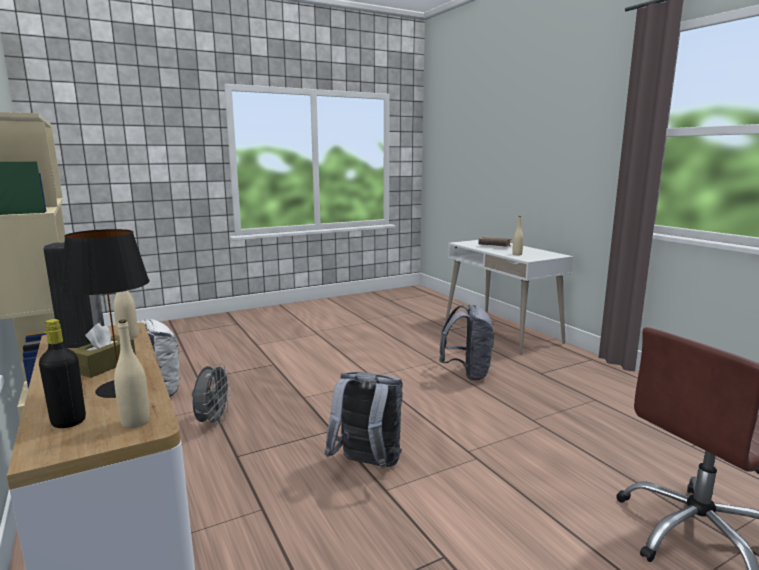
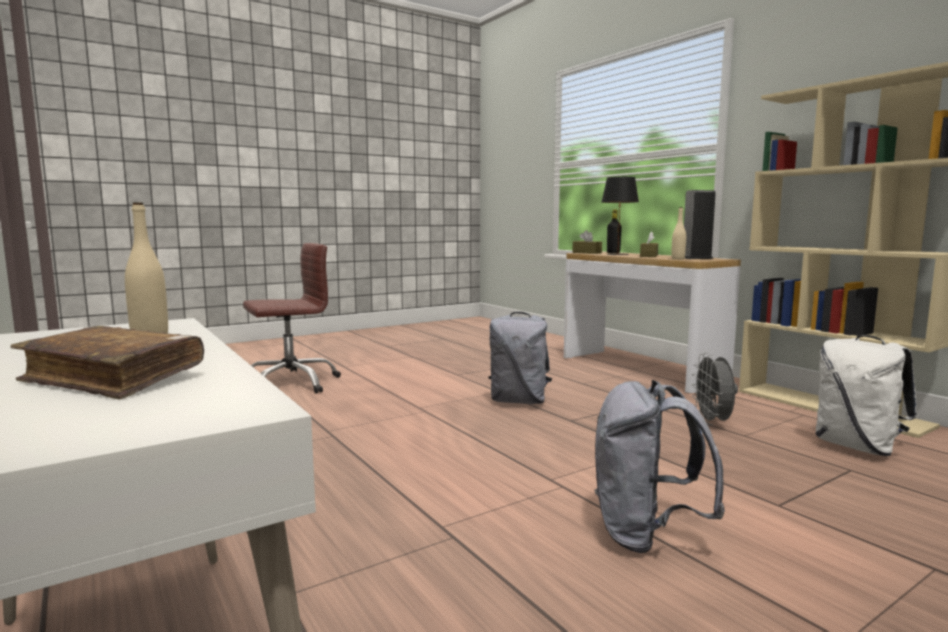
camera: 175 degrees right, 5 degrees down
beige bottle [114,319,150,428] -> brown tissue box [572,230,602,254]
grey backpack [439,305,494,381] -> grey backpack moved to [594,380,725,553]

